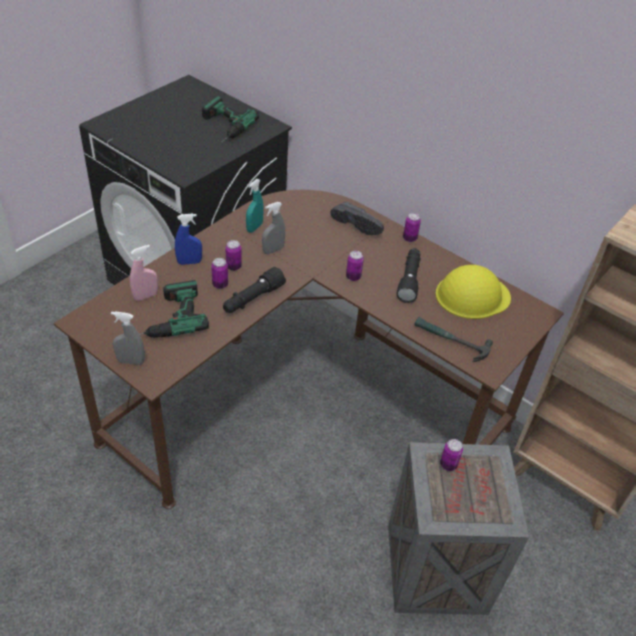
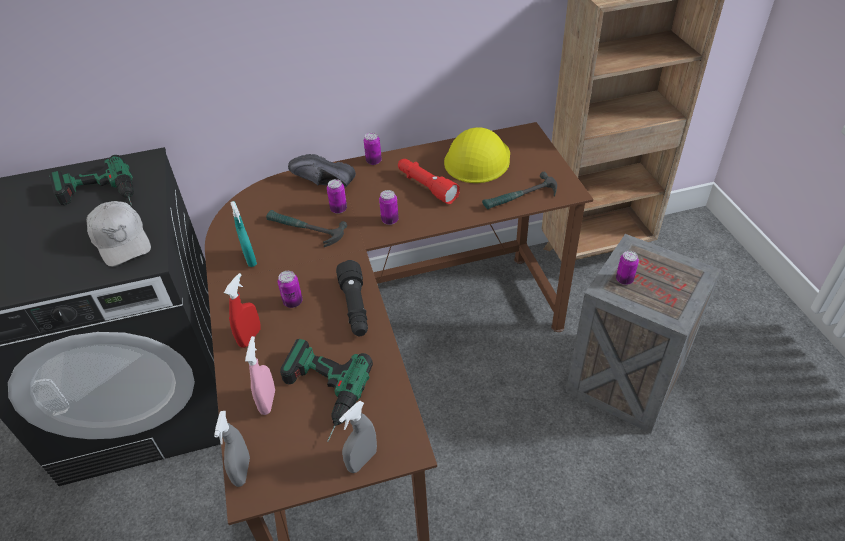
camera: 50 degrees left, 0 degrees up
blue spray bottle [175,214,202,265] -> red spray bottle [224,273,261,348]
can [211,258,228,289] -> can moved to [327,179,347,214]
grey spray bottle [262,202,285,254] -> grey spray bottle moved to [214,411,250,487]
black shoe [330,201,384,235] -> black shoe turned 150 degrees counterclockwise [288,154,356,188]
black flashlight [397,248,421,303] -> red flashlight [398,159,460,204]
none -> white cap [86,201,151,267]
none -> hammer [266,210,347,247]

